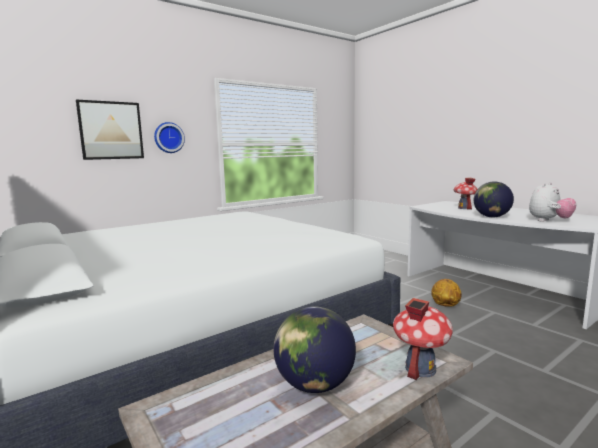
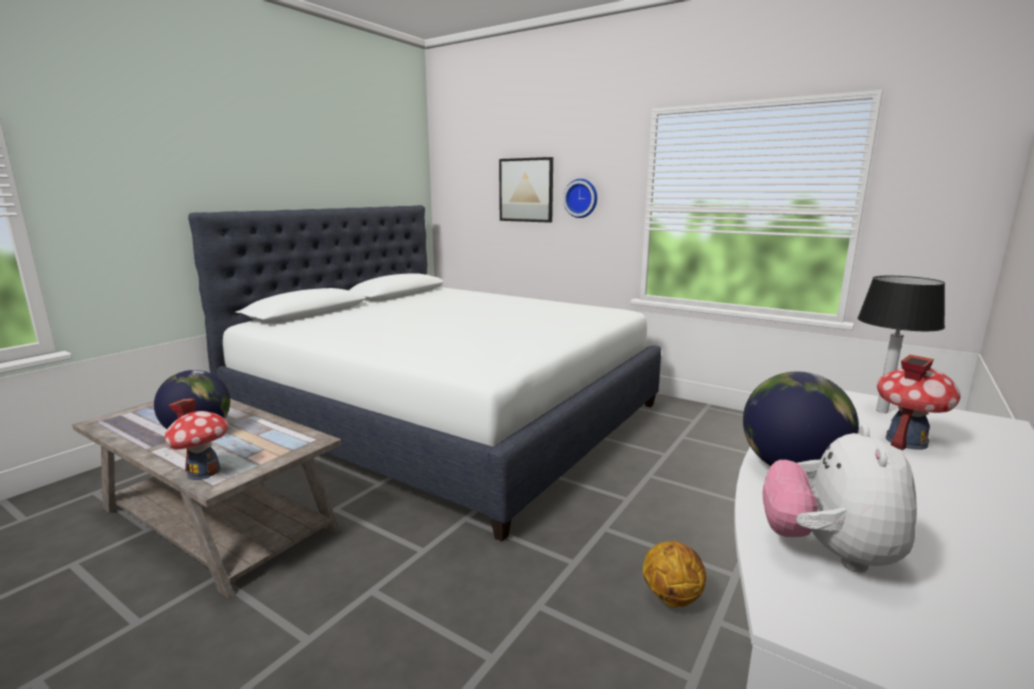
camera: 70 degrees right, 5 degrees up
plush toy [529,182,577,222] -> plush toy turned 75 degrees clockwise [763,425,917,573]
none -> table lamp [857,276,945,413]

